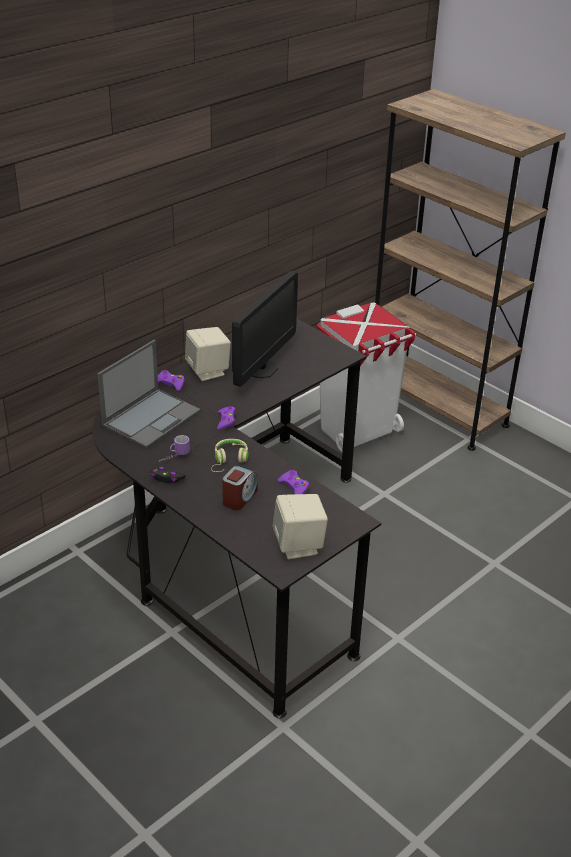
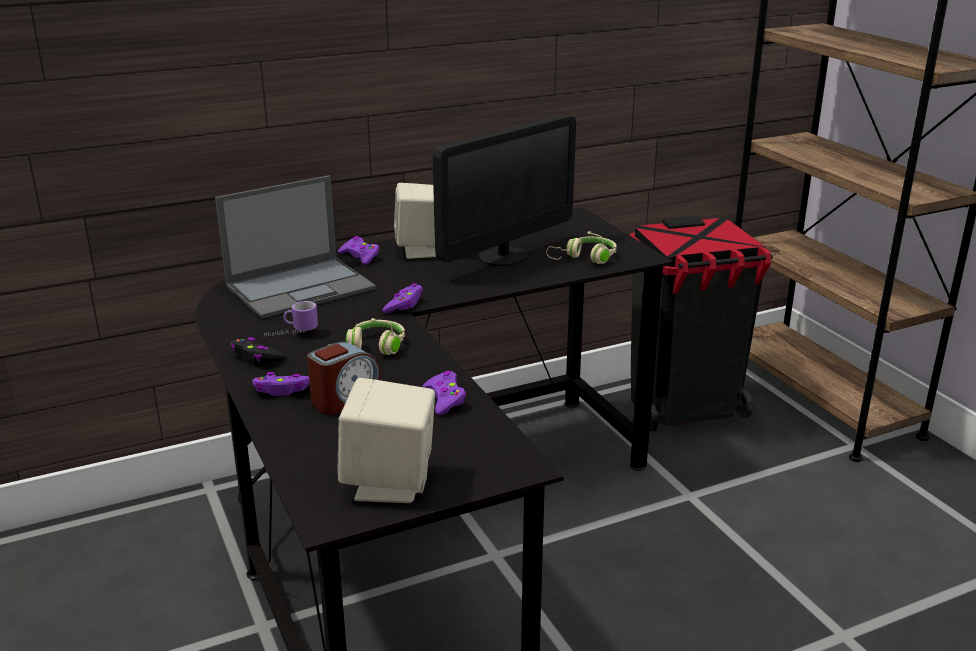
camera: 20 degrees right, 10 degrees down
white trash can [317,302,416,452] -> black trash can [630,216,773,432]
none -> purple game controller [252,372,310,396]
none -> beige headphones [546,231,616,264]

